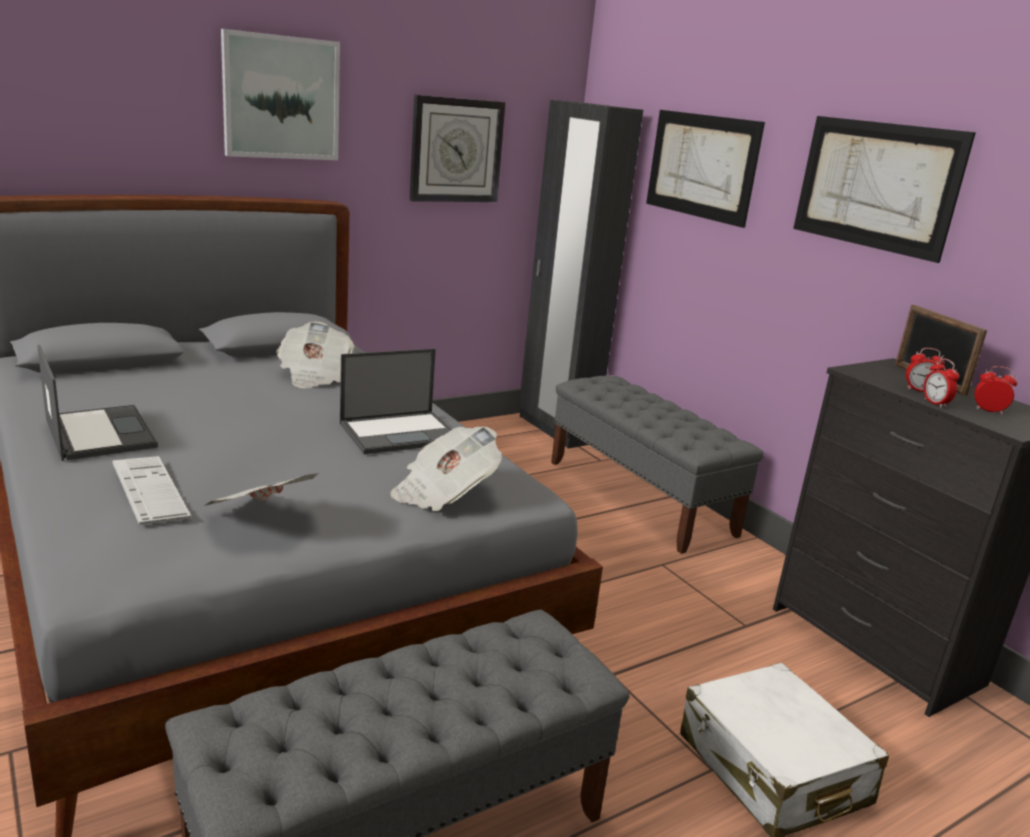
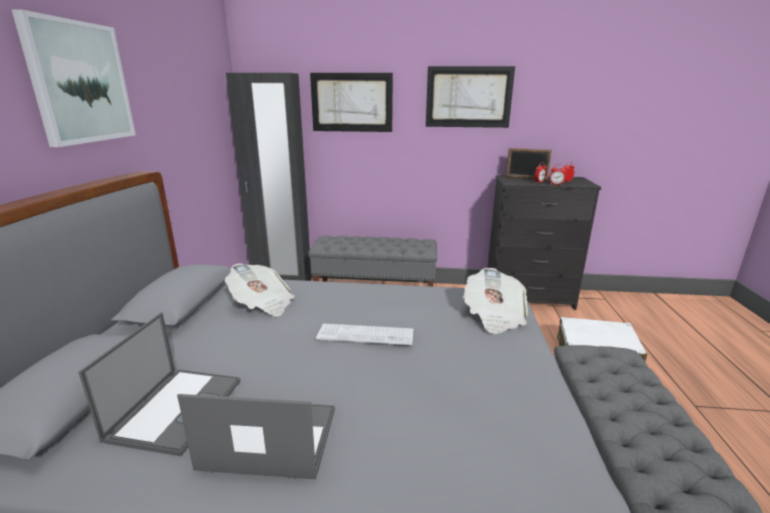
camera: 50 degrees left, 0 degrees up
keyboard [112,456,191,525] -> keyboard moved to [316,324,413,345]
newspaper [203,473,320,506] -> none
laptop [340,348,451,454] -> laptop moved to [78,312,241,456]
wall clock [409,95,505,202] -> none

